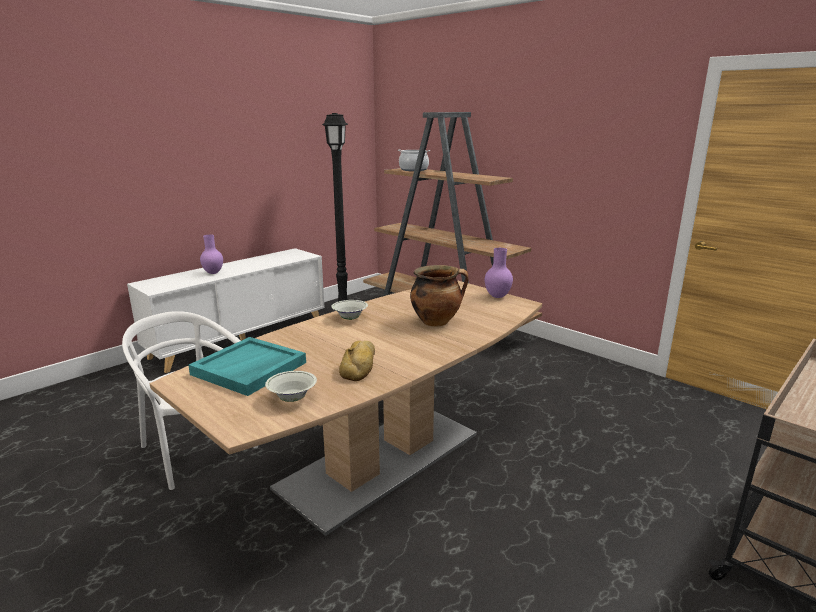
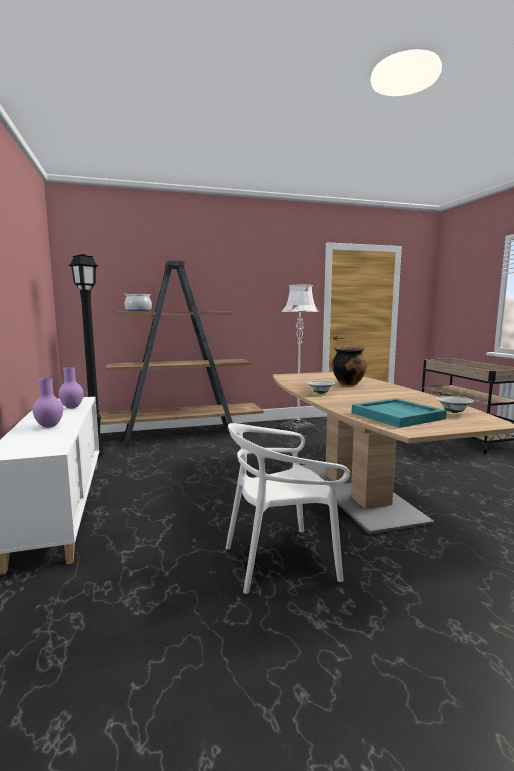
camera: 60 degrees left, 10 degrees down
bread [339,341,375,381] -> none
purple vase [485,248,513,298] -> purple vase moved to [58,367,84,409]
none -> white floor lamp [280,285,320,433]

